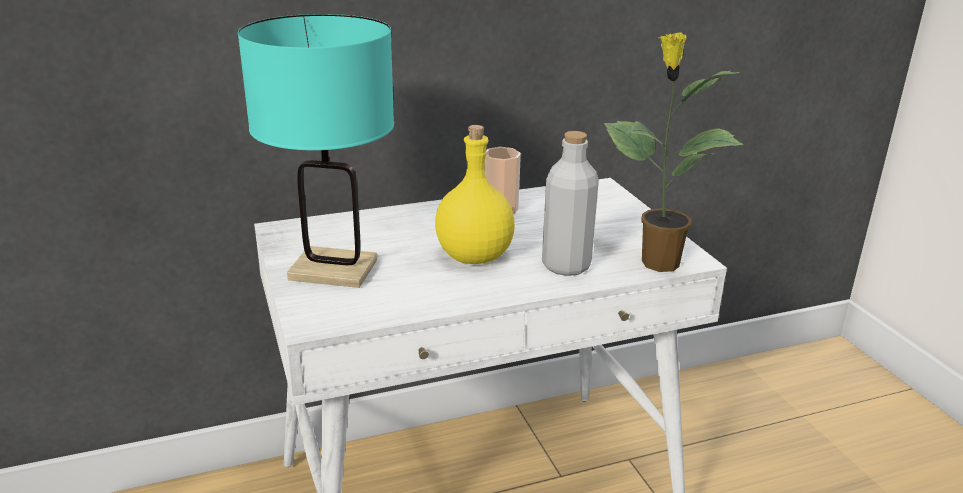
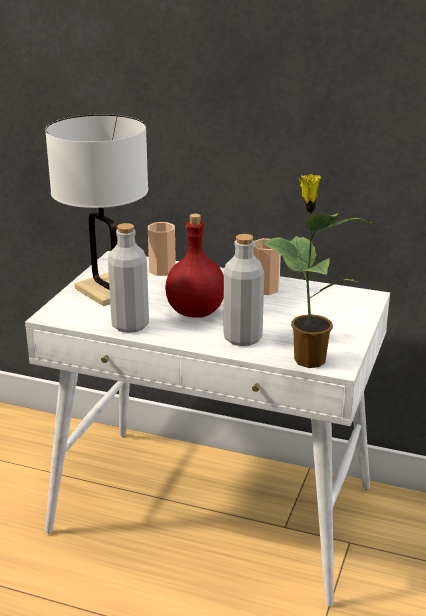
camera: 40 degrees right, 0 degrees up
turquoise table lamp [238,14,394,288] -> white table lamp [45,114,148,306]
yellow bottle [435,125,515,264] -> red bottle [165,214,224,318]
none -> grey bottle [108,223,149,333]
none -> cup [148,222,176,276]

